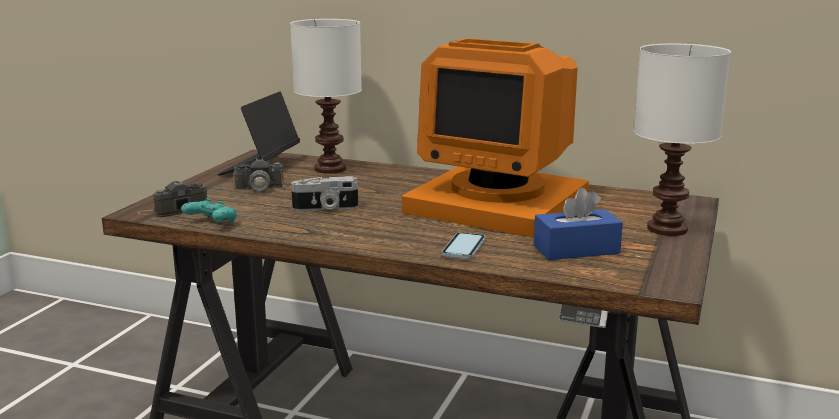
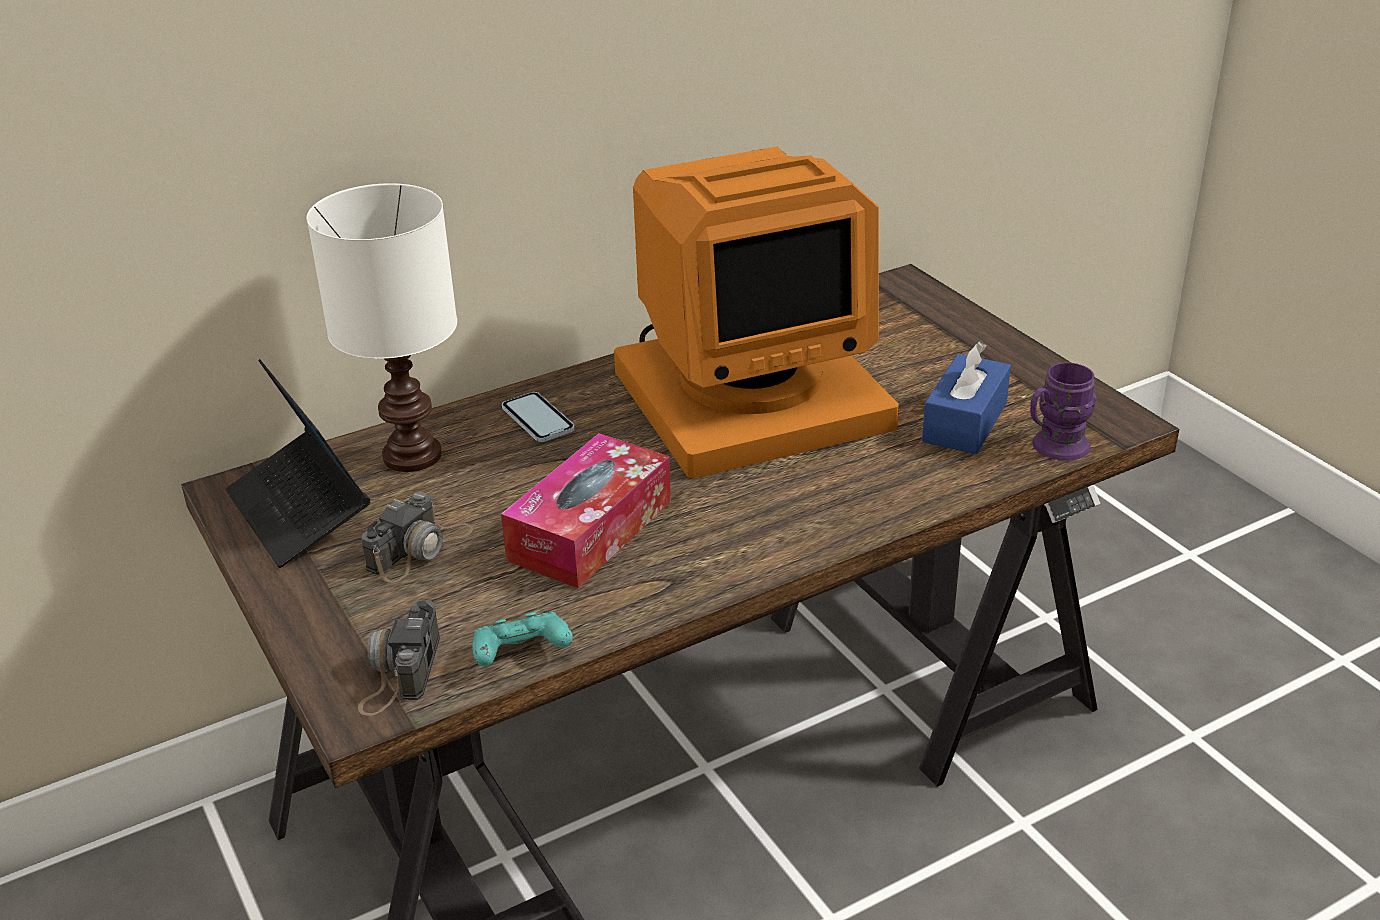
camera: 50 degrees left, 15 degrees up
camera [291,176,358,211] -> tissue box [501,433,671,589]
phone [442,232,486,259] -> phone moved to [502,392,575,442]
white table lamp [633,44,731,236] -> none
none -> purple mug [1030,363,1097,461]

